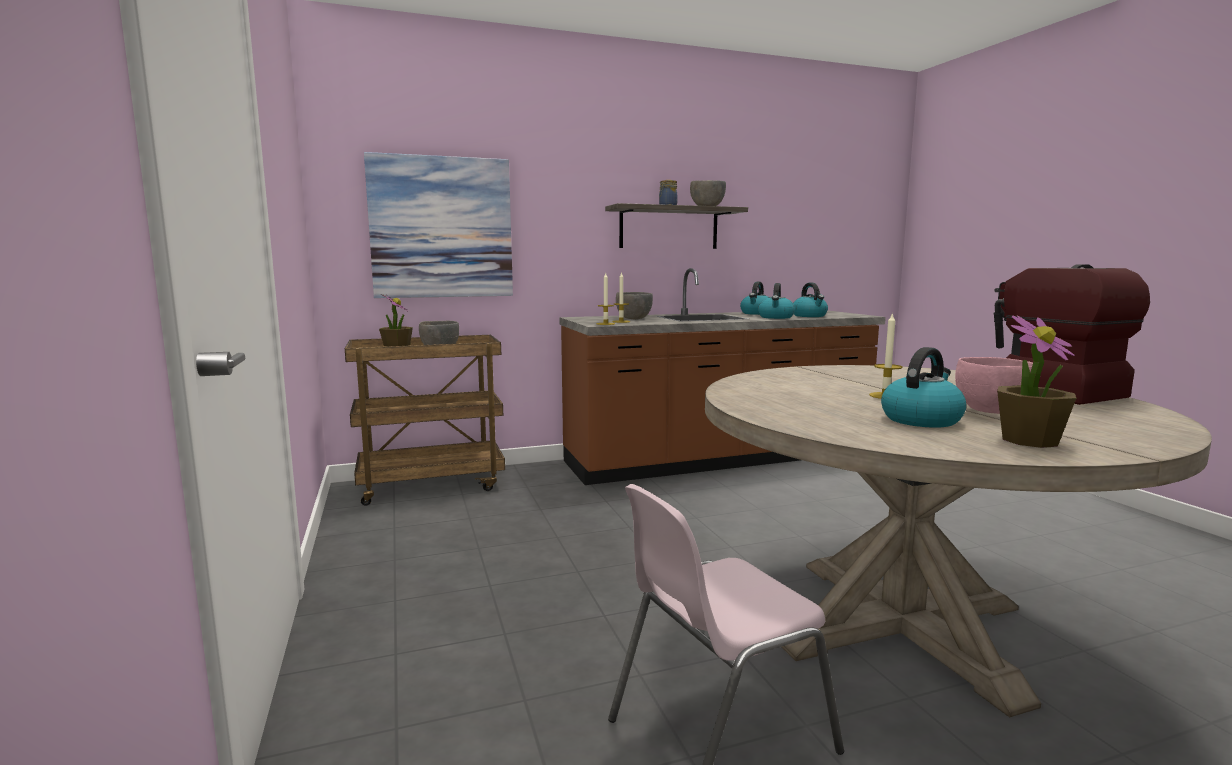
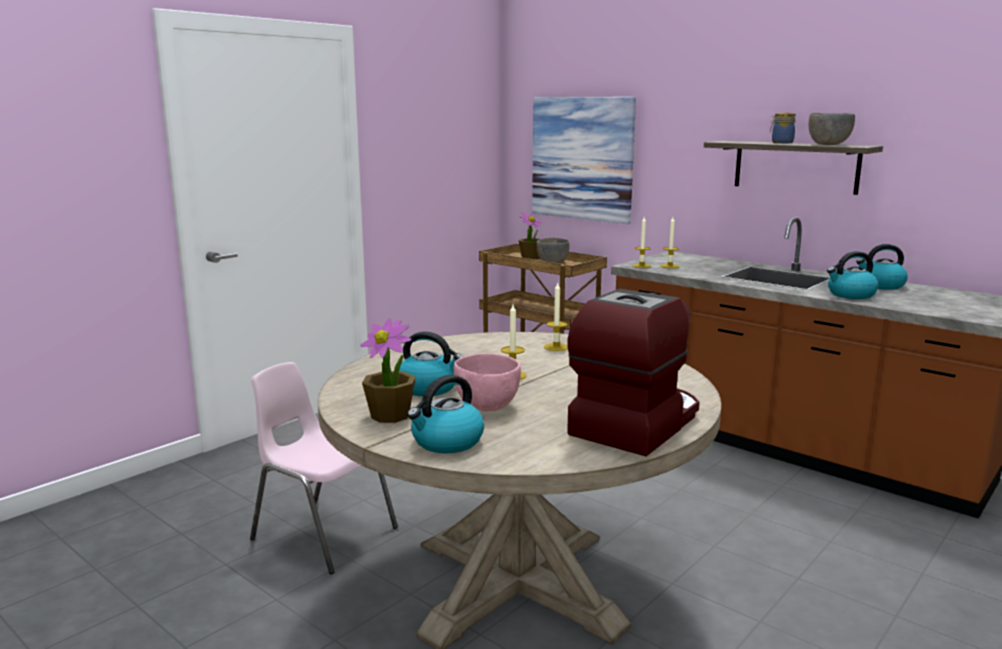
camera: 60 degrees right, 5 degrees up
grey bowl [616,292,653,320] -> none
kettle [793,283,828,317] -> kettle moved to [407,375,484,453]
none -> candle [544,283,568,351]

